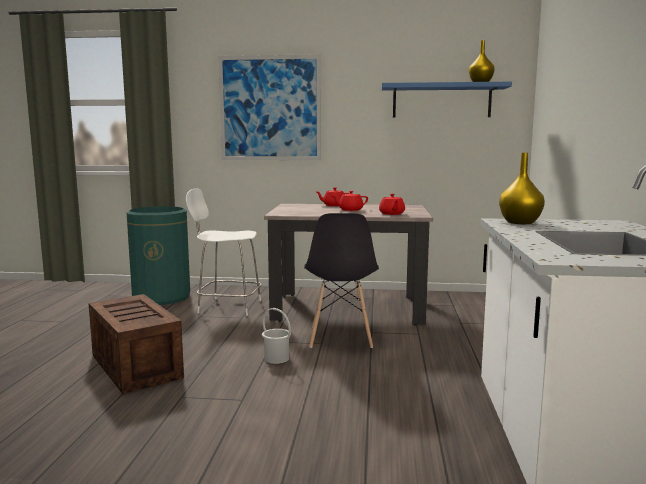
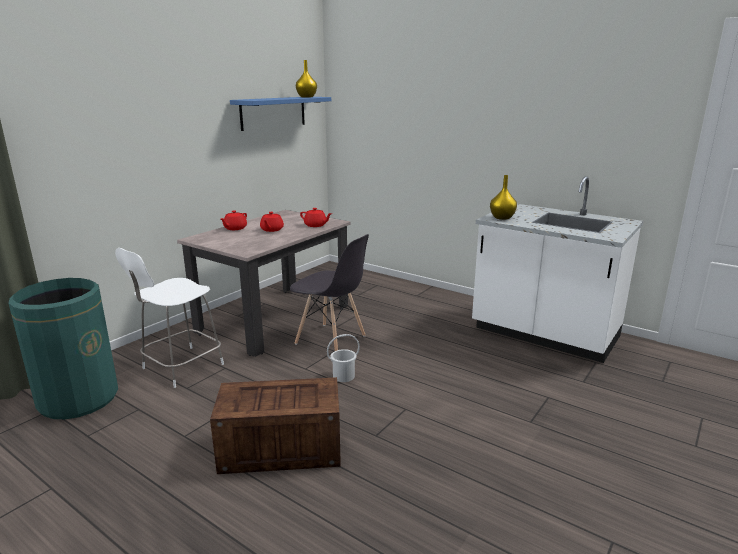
camera: 60 degrees left, 10 degrees up
picture [218,54,321,160] -> none

